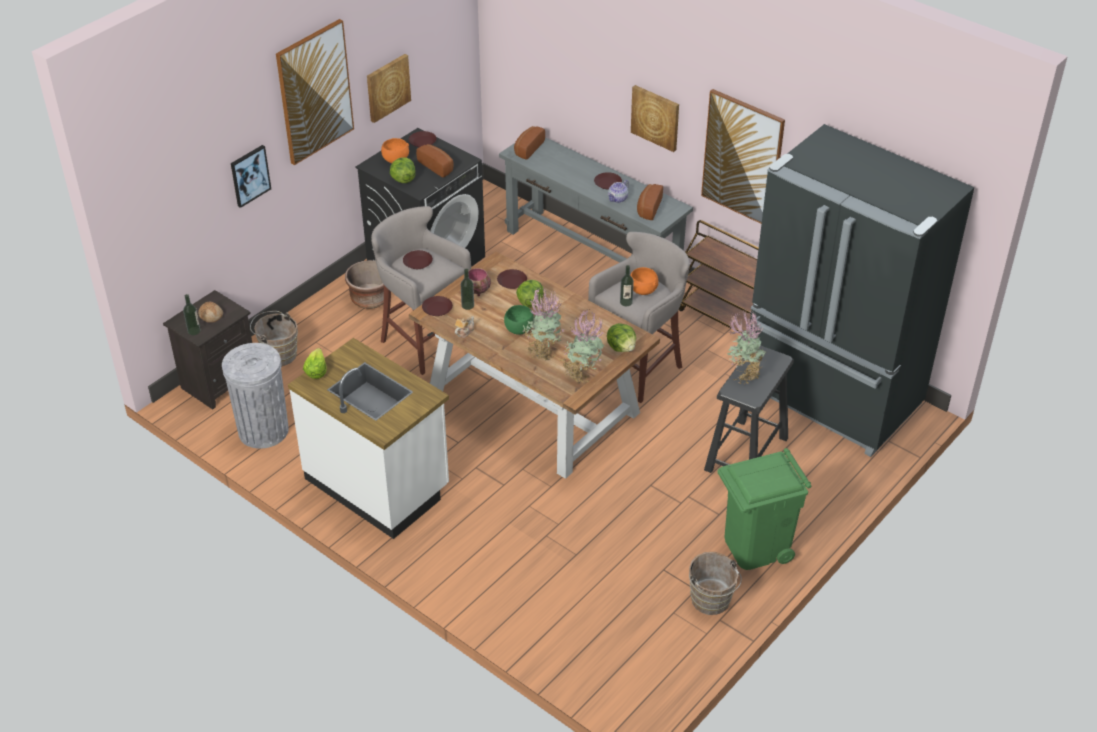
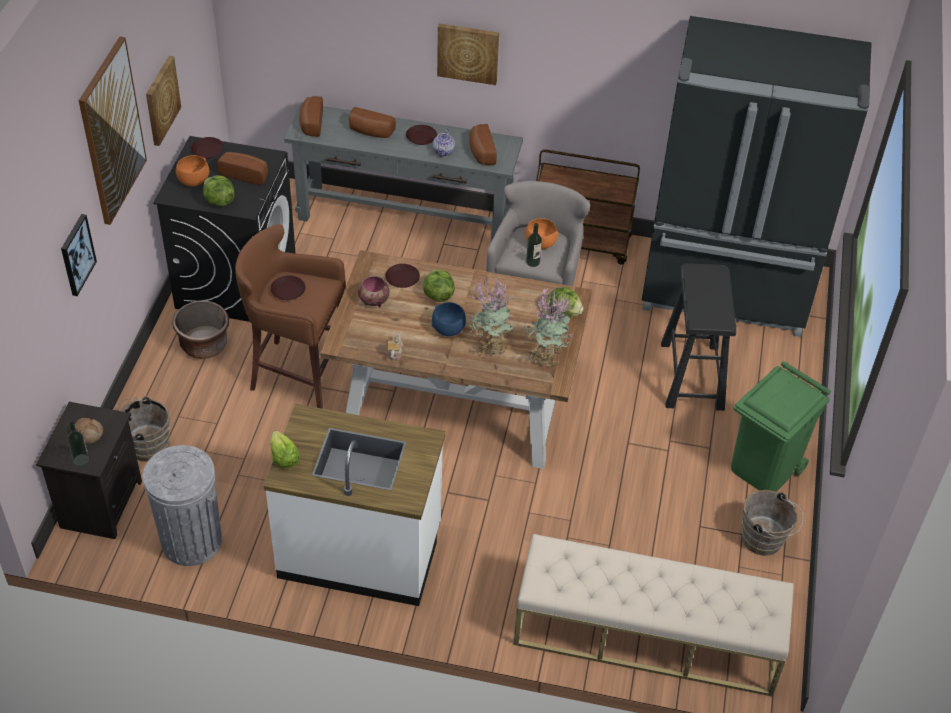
camera: 30 degrees left, 5 degrees up
grey stool [371,206,471,375] -> brown stool [235,224,346,409]
brown plate [422,296,453,316] -> none
bottle [461,269,474,310] -> none
green bowl [504,305,534,335] -> blue bowl [431,302,466,336]
picture [701,89,785,224] -> none
potted plant [727,310,766,384] -> none
none -> bread [349,107,396,138]
none -> beige bench [513,534,794,697]

